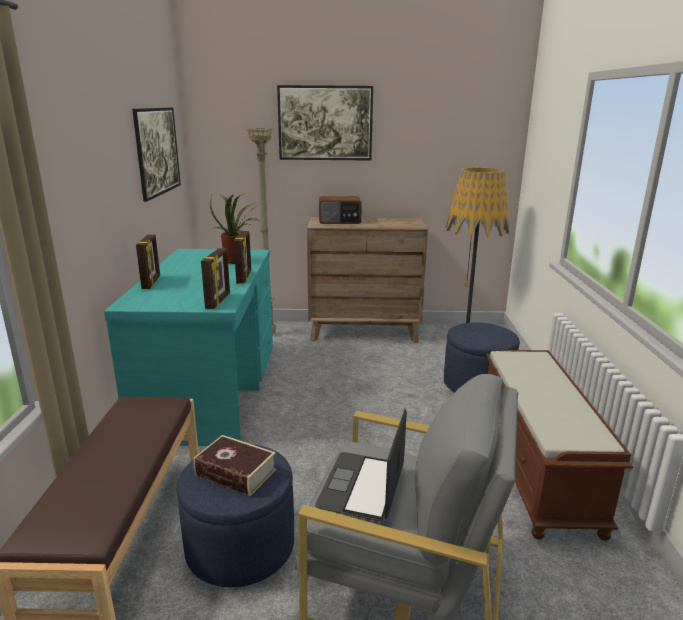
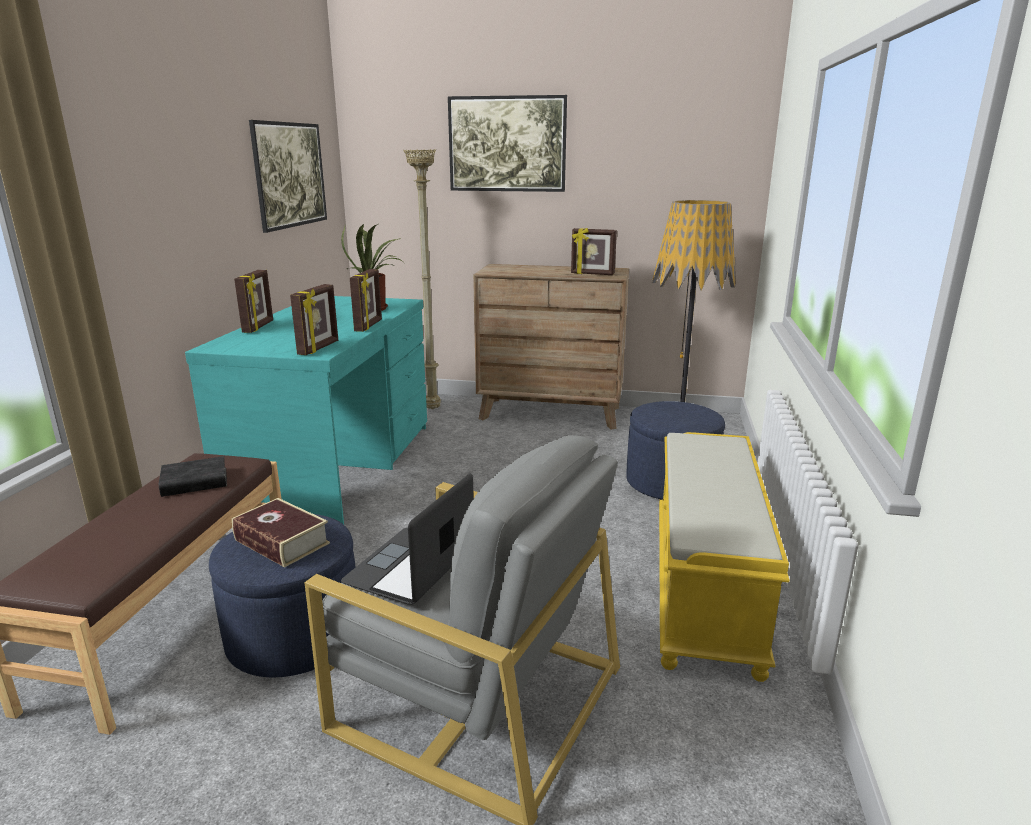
camera: 10 degrees right, 0 degrees up
radio [319,196,362,224] -> none
brown bench [486,350,633,541] -> yellow bench [659,432,790,682]
none -> black book [159,456,227,497]
none -> picture frame [571,228,617,275]

